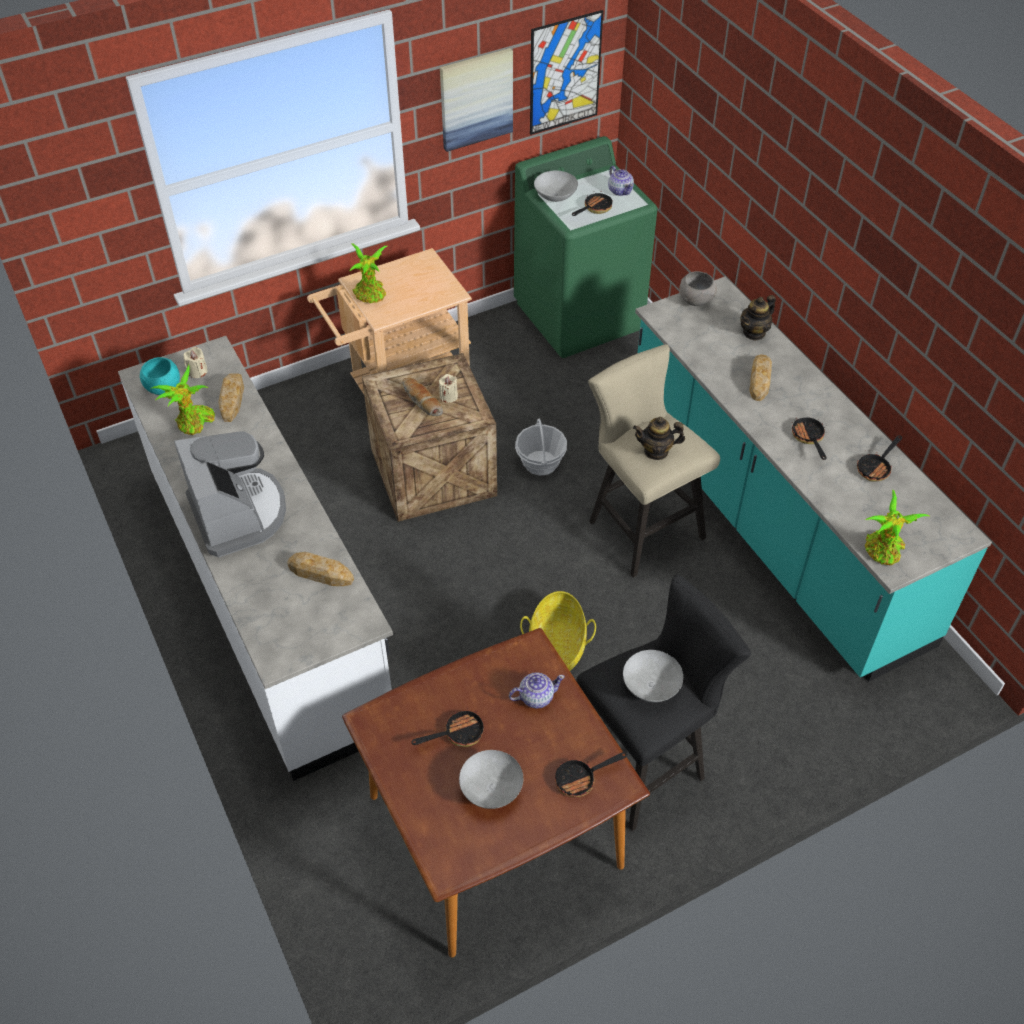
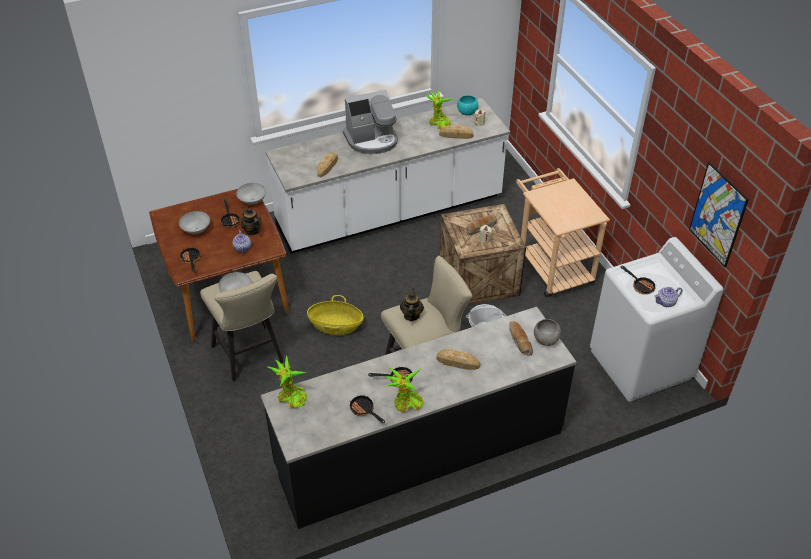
camera: 95 degrees right, 5 degrees down
potted plant [349,244,387,303] -> potted plant moved to [384,368,424,412]
picture [440,48,513,152] -> none
green washing machine [514,136,658,358] -> white washing machine [590,237,724,402]
grey bowl [534,171,578,202] -> grey bowl moved to [236,183,266,204]
black stool [576,574,751,831] -> beige stool [200,271,283,382]
turquoise counter [635,277,992,682] -> black counter [261,307,576,529]
teapot [740,295,776,341] -> teapot moved to [241,207,261,236]
none -> bread [509,321,533,356]

